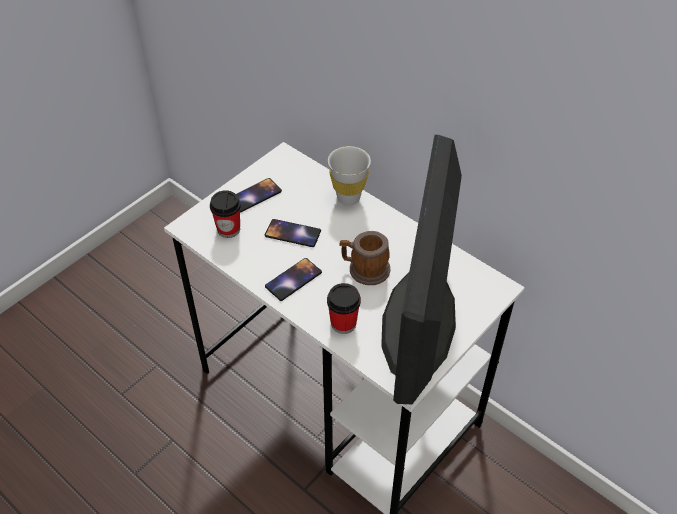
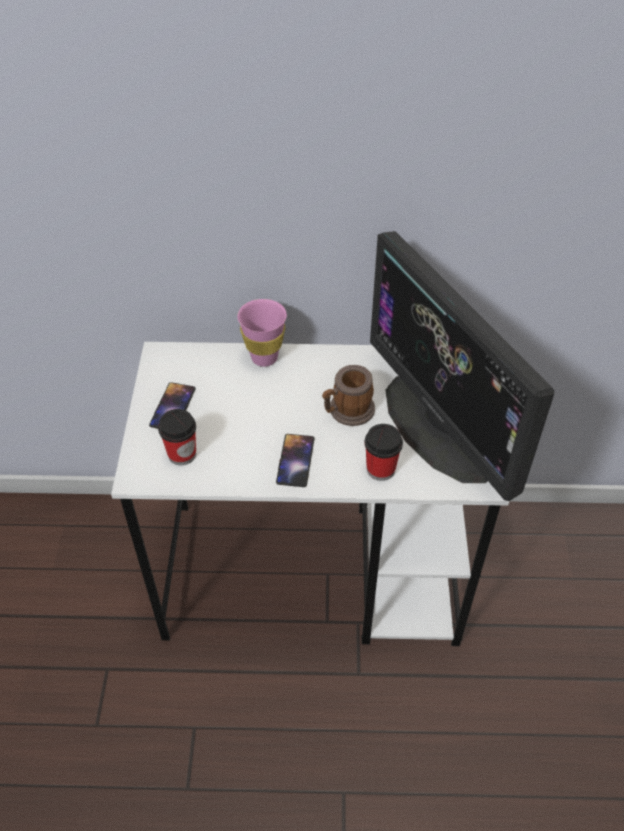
camera: 40 degrees left, 0 degrees up
phone [265,219,321,247] -> none
white cup [328,146,371,206] -> pink cup [237,299,287,367]

